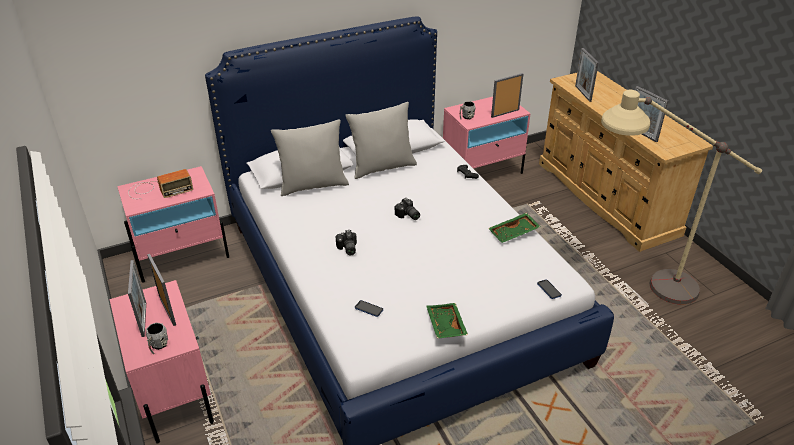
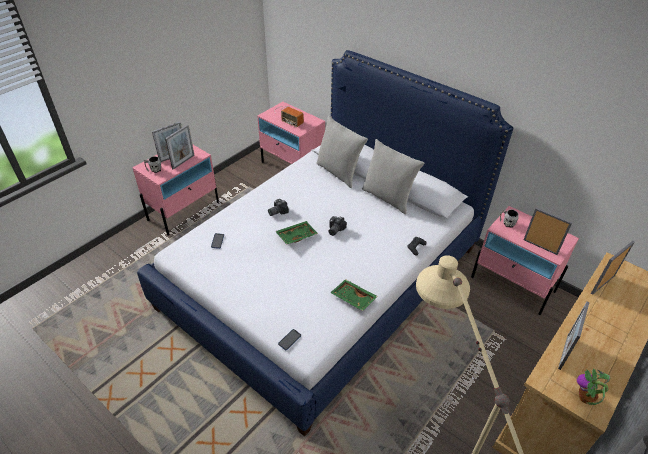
camera: 65 degrees right, 5 degrees up
green tray [426,303,468,339] -> green tray moved to [275,221,318,245]
none -> potted plant [577,368,610,405]

